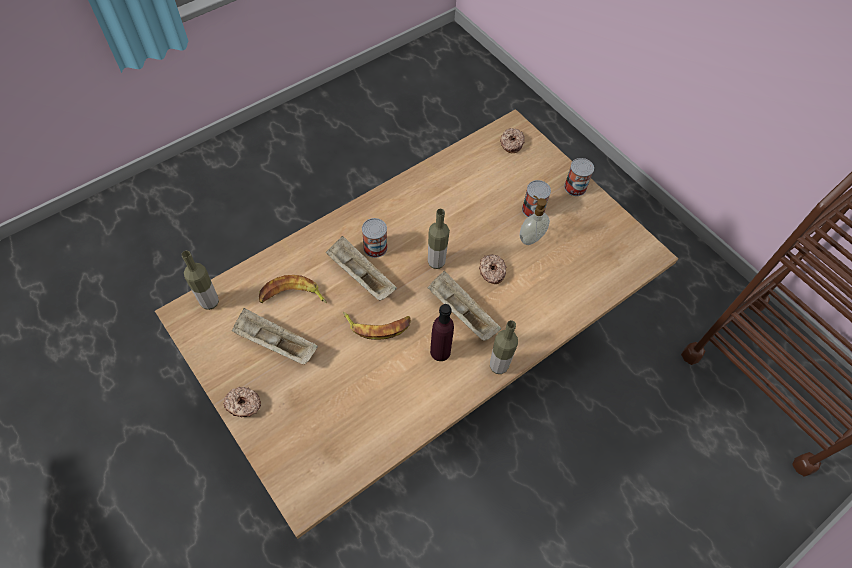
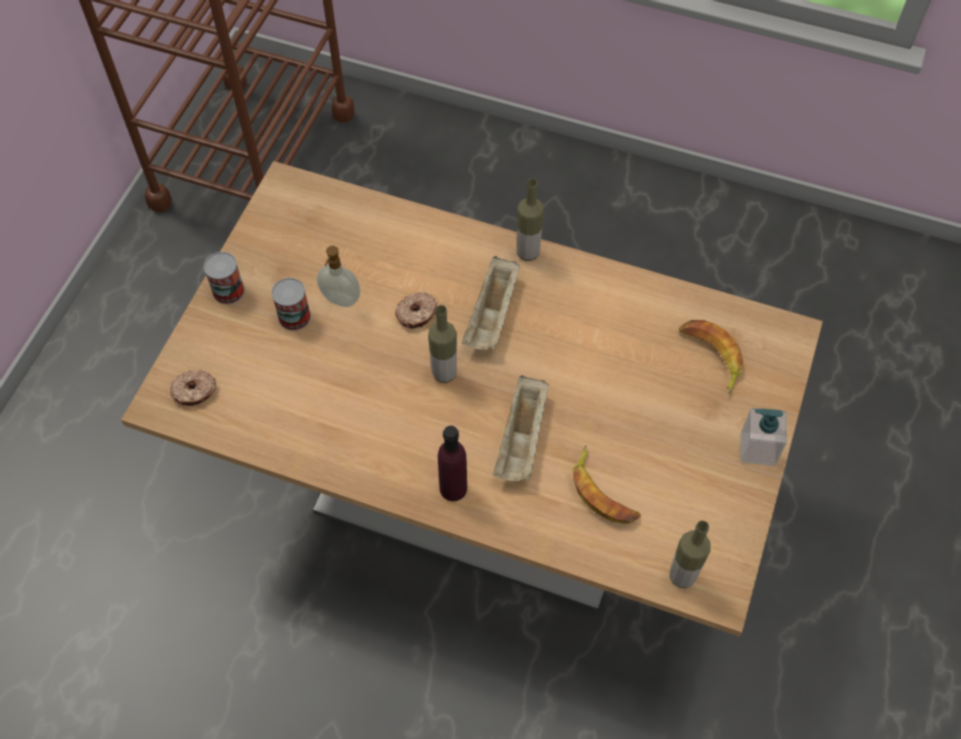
camera: 120 degrees left, 0 degrees up
donut [223,387,261,417] -> soap dispenser [740,408,787,466]
beige tray [232,308,318,364] -> none
banana [343,312,411,340] -> banana moved to [679,320,743,394]
can [362,218,388,258] -> none
purple bottle [430,304,454,361] -> purple bottle moved to [438,426,467,501]

